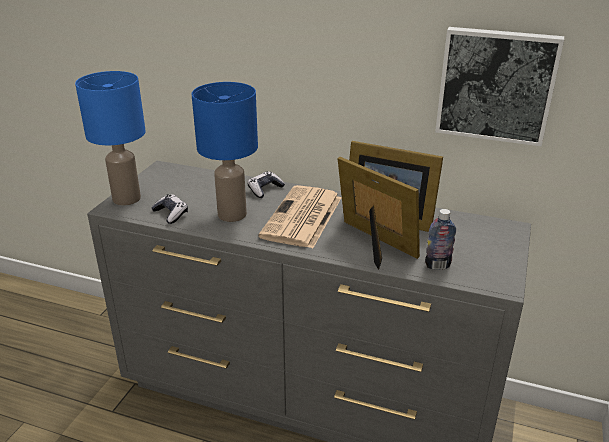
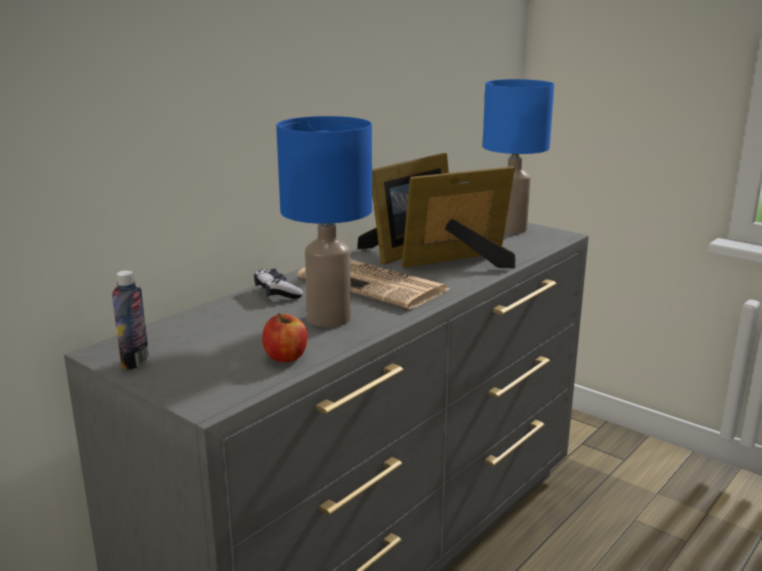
camera: 70 degrees left, 10 degrees down
blue table lamp [75,71,146,206] -> blue table lamp moved to [483,79,554,234]
game controller [151,194,188,224] -> apple [262,313,308,362]
bottle [425,209,456,270] -> bottle moved to [112,270,149,370]
picture [435,27,564,146] -> none

